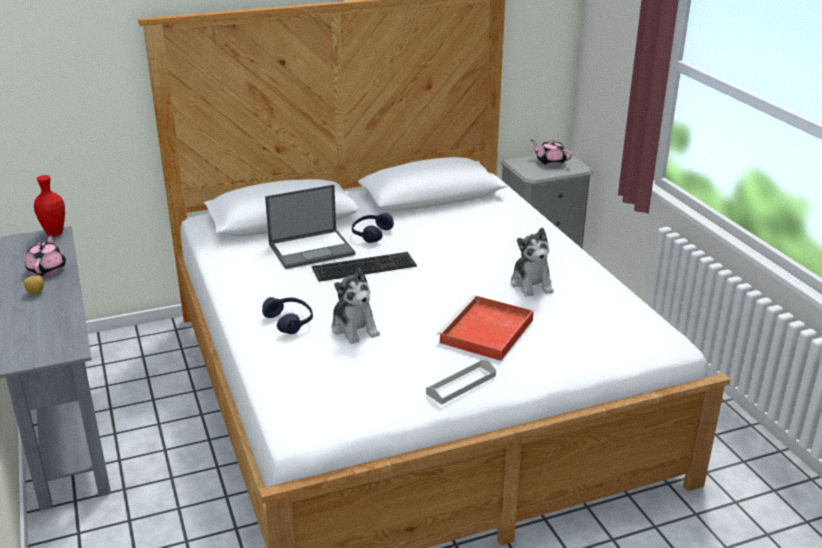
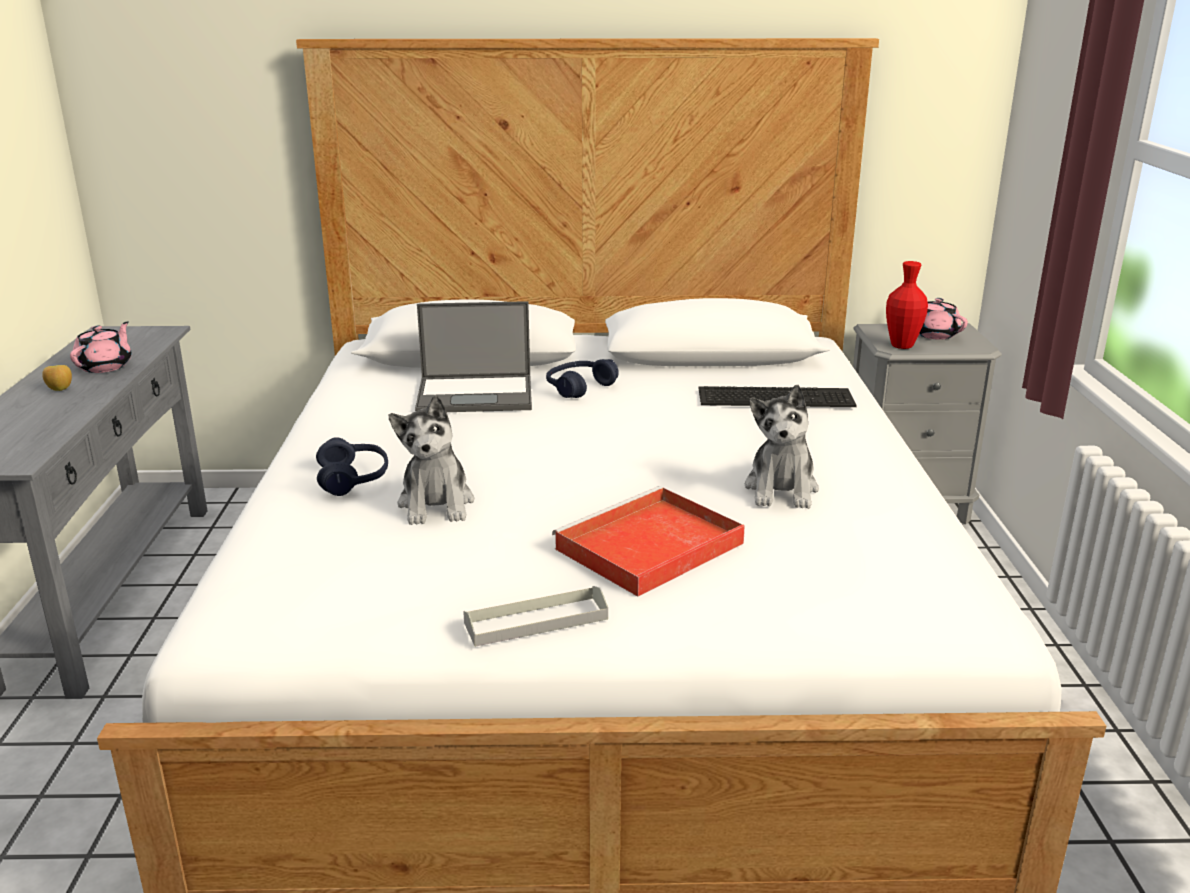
camera: 20 degrees right, 5 degrees down
red vase [34,175,65,237] -> red vase moved to [886,261,928,349]
keyboard [312,252,417,282] -> keyboard moved to [698,386,857,407]

